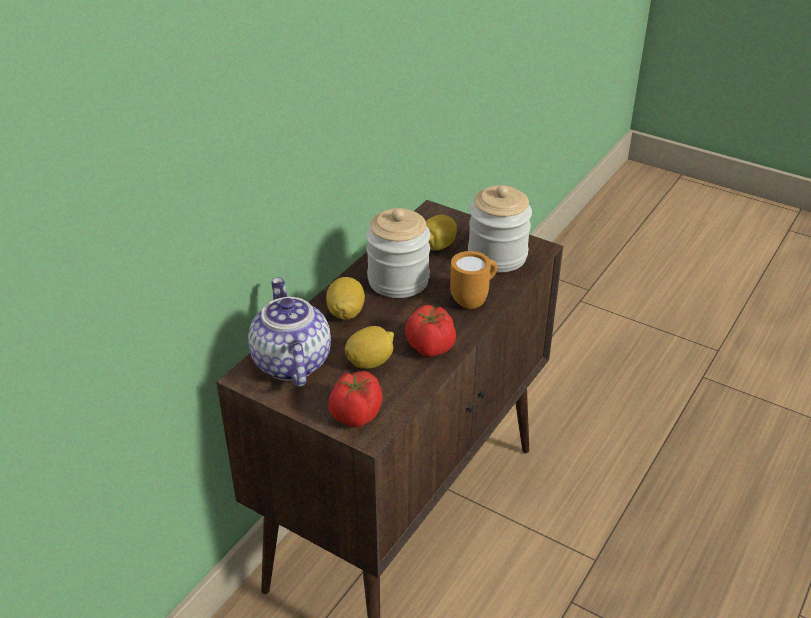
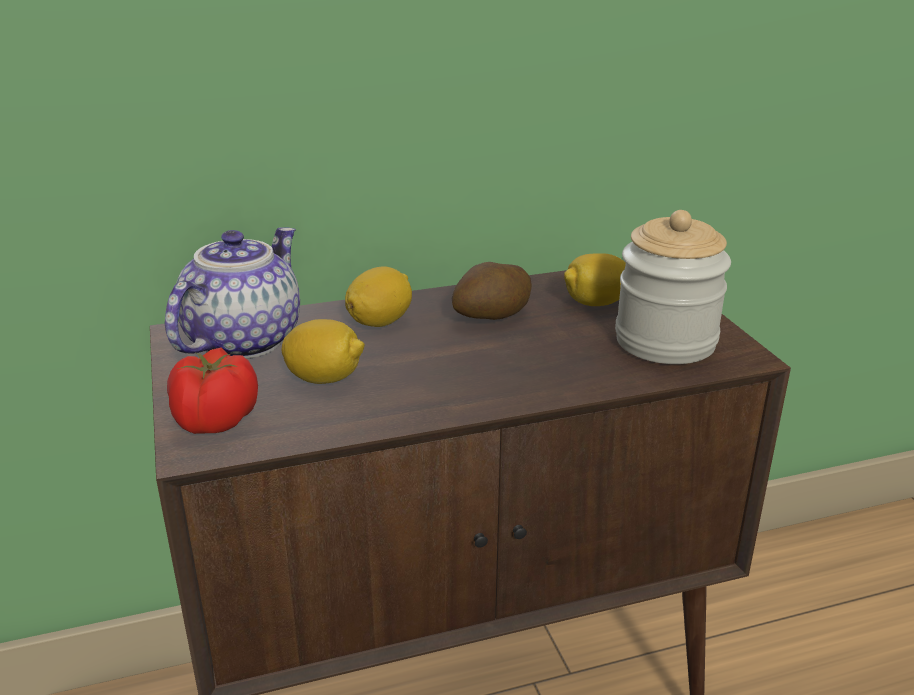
camera: 40 degrees right, 10 degrees down
jar [366,208,430,298] -> potato [452,262,532,320]
tomato [405,305,456,357] -> none
orange mug [450,251,497,309] -> none

